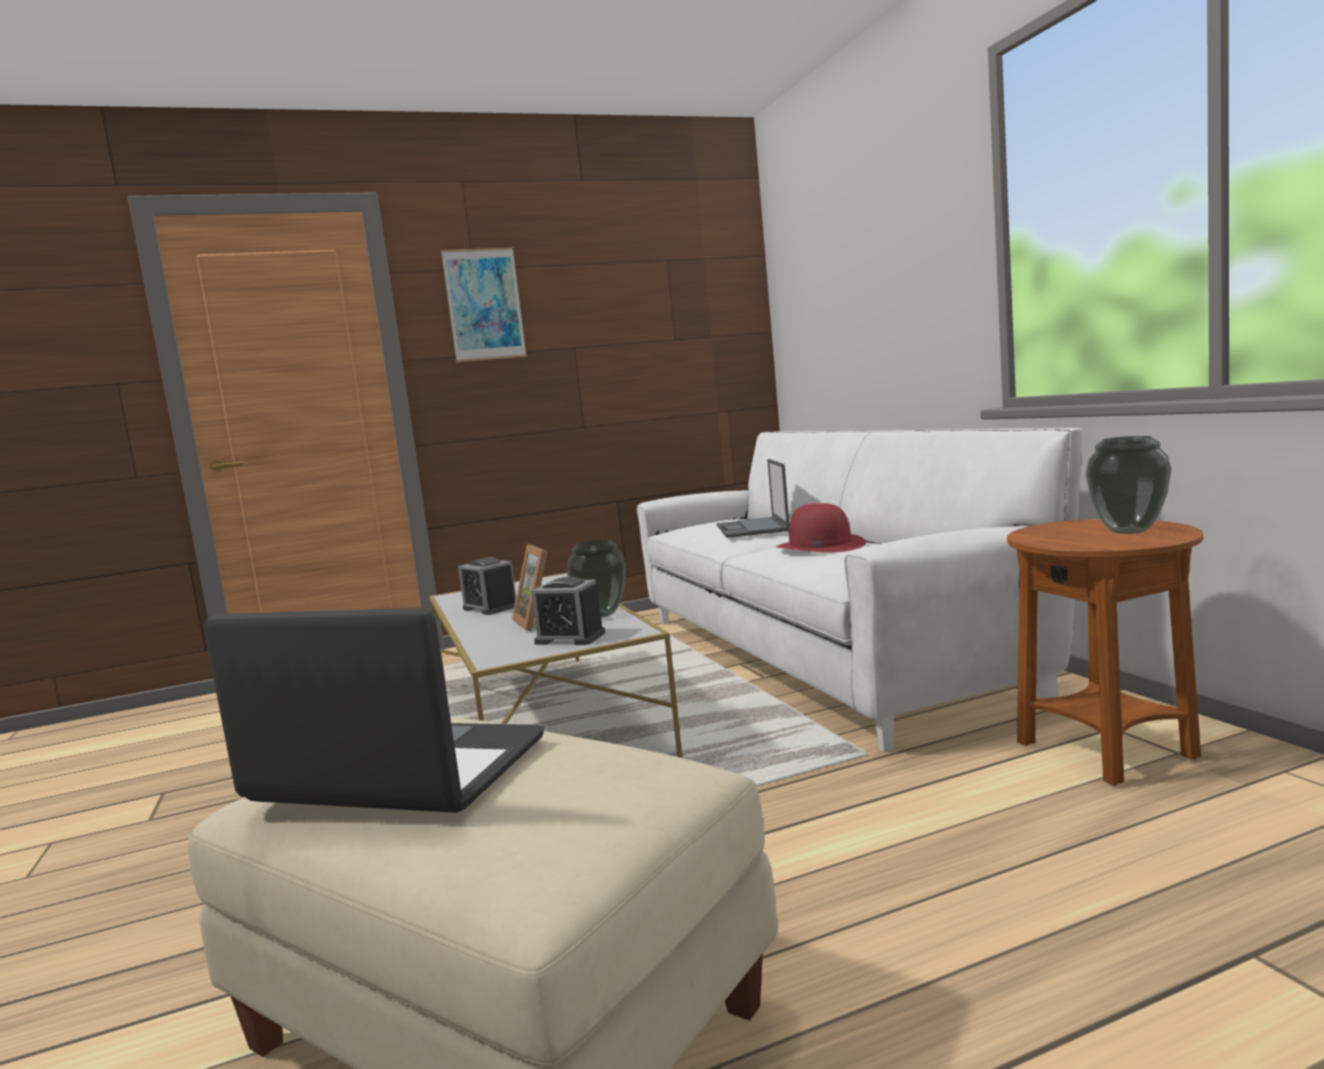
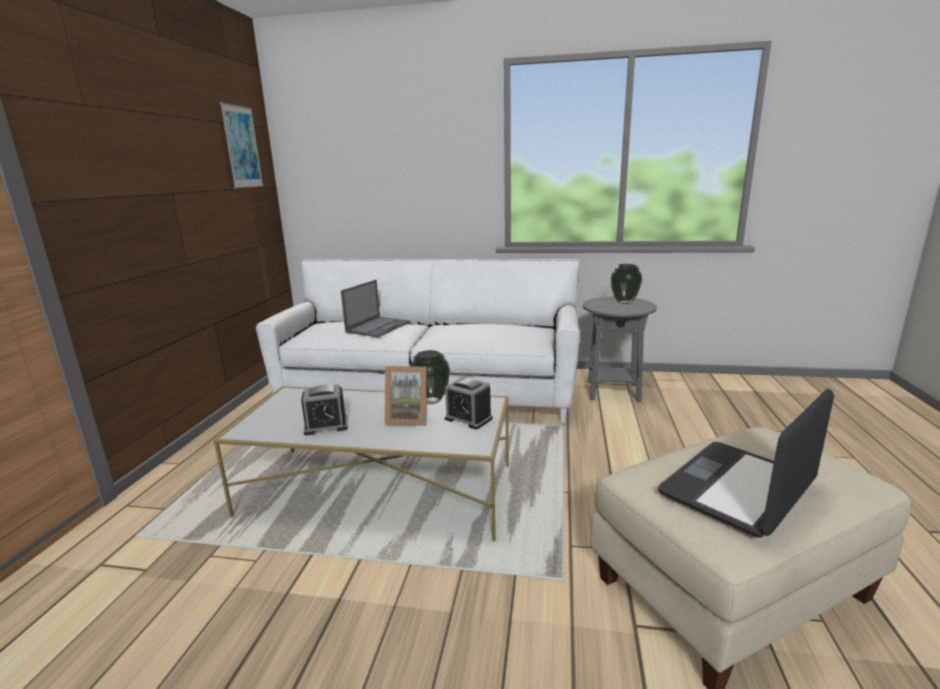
camera: 60 degrees left, 10 degrees up
picture [441,247,527,362] -> picture moved to [220,102,264,189]
alarm clock [531,577,605,645] -> alarm clock turned 75 degrees clockwise [445,377,493,429]
laptop [717,459,790,538] -> laptop turned 90 degrees counterclockwise [341,280,410,337]
red hat [776,503,866,552] -> none
brown side table [1007,519,1203,786] -> grey side table [583,297,657,402]

